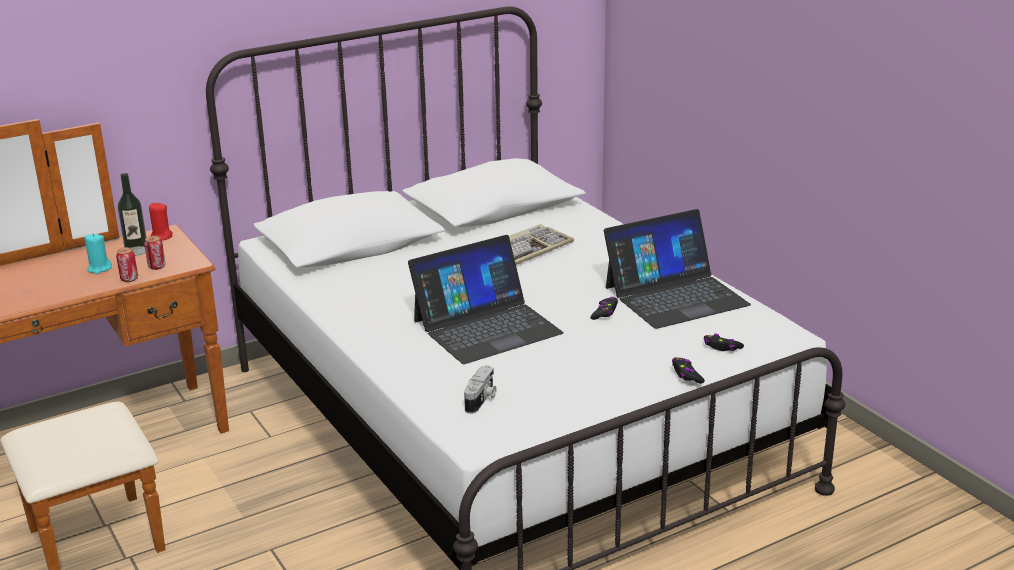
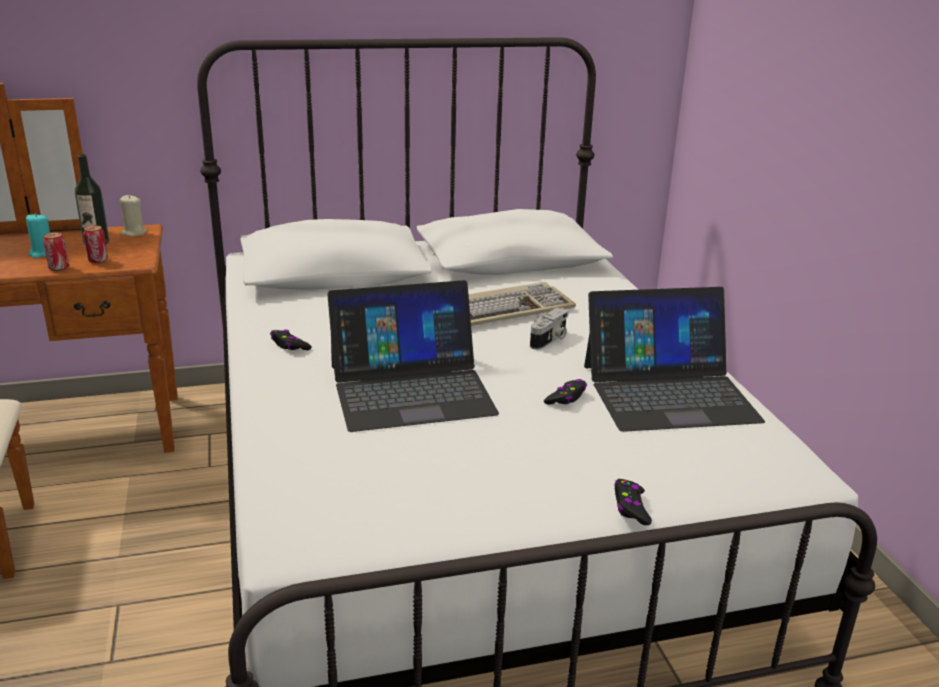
camera: 15 degrees right, 0 degrees up
red candle [149,203,173,240] -> beige candle [120,195,147,237]
camera [464,365,496,414] -> camera moved to [530,308,568,350]
black game controller [704,334,744,351] -> black game controller moved to [270,329,312,350]

